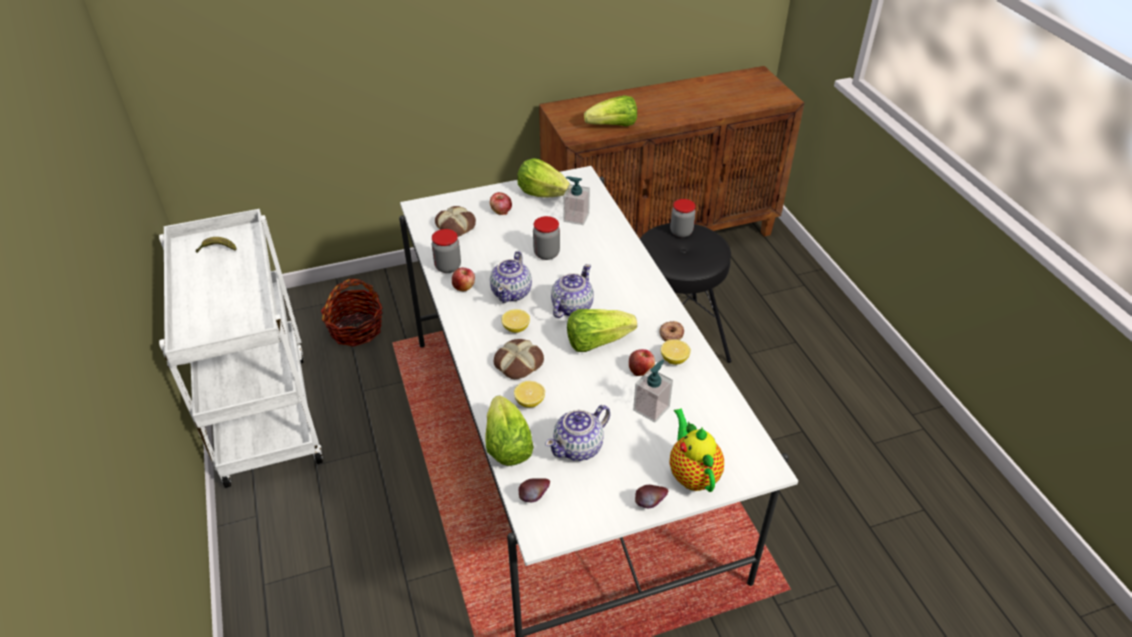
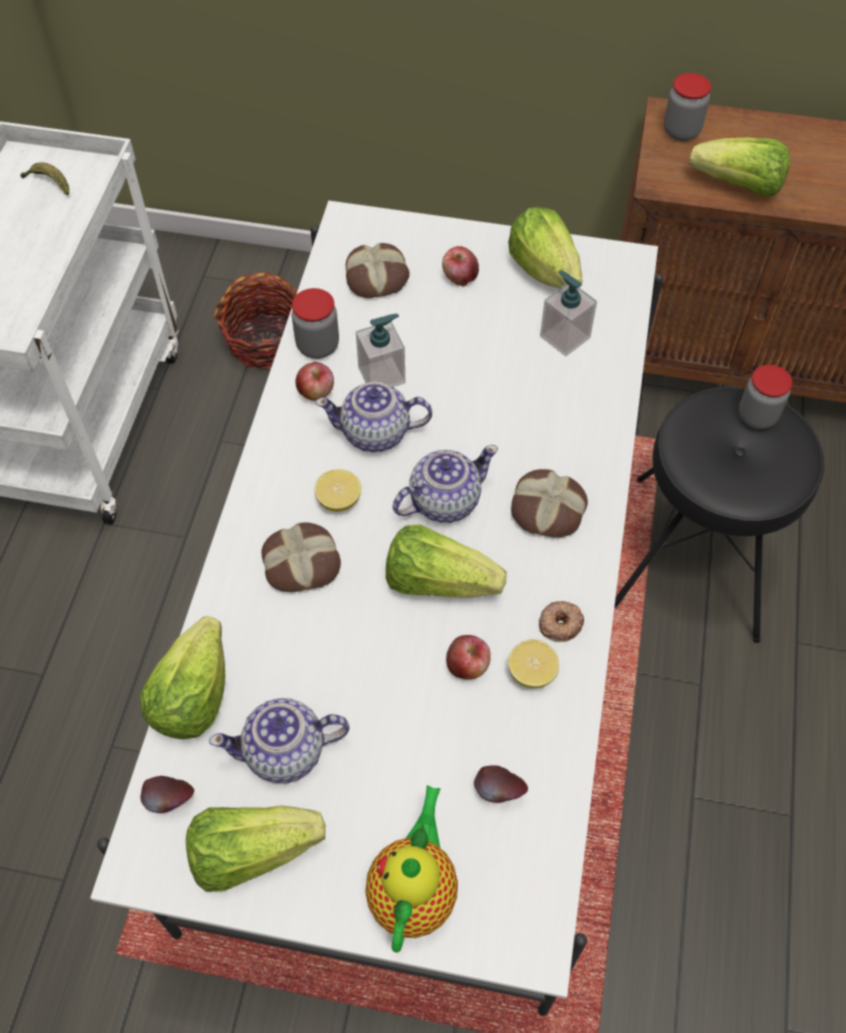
camera: 30 degrees right, 15 degrees up
teapot [490,251,532,303] -> teapot turned 45 degrees clockwise [315,382,432,452]
lemon [514,381,545,408] -> none
jar [533,216,560,260] -> jar moved to [664,73,711,141]
soap dispenser [633,360,673,422] -> soap dispenser moved to [356,314,405,387]
apple [635,485,669,508] -> apple moved to [474,765,528,803]
none -> lettuce [186,806,326,892]
none -> bread [511,469,588,537]

